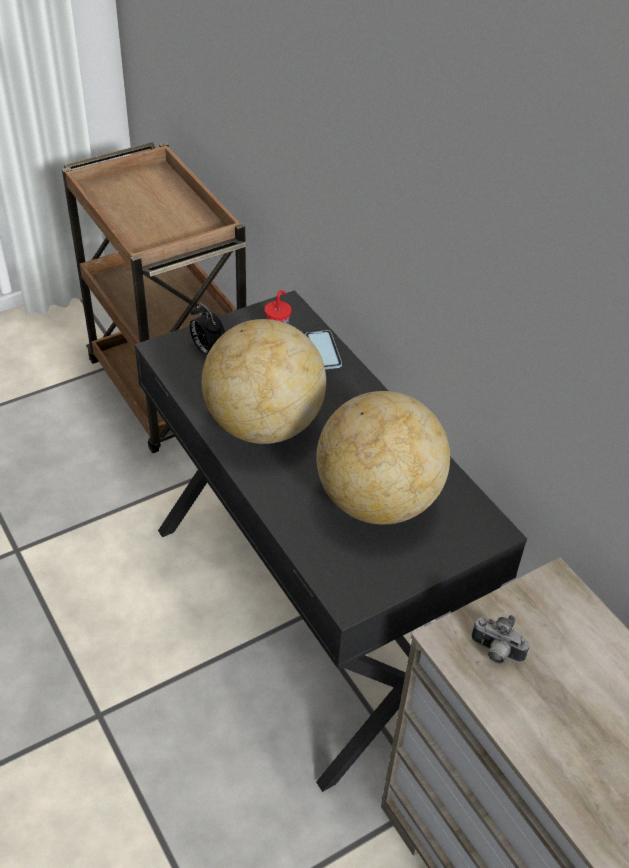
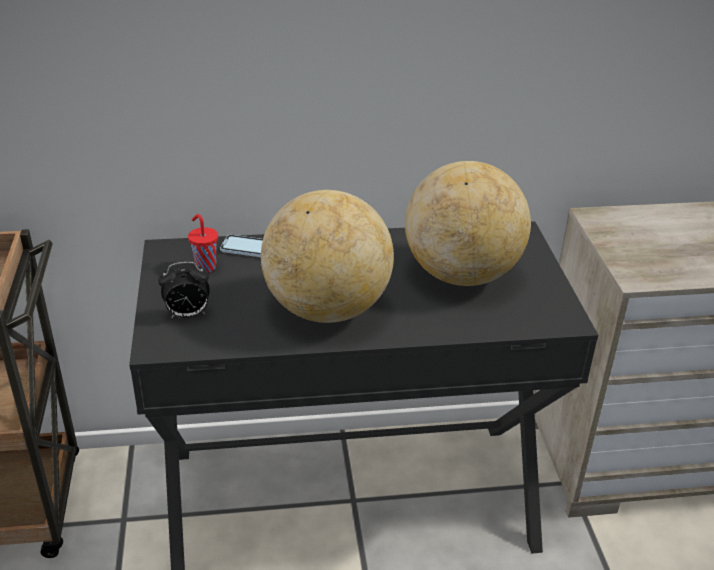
camera: 65 degrees left, 10 degrees down
camera [471,615,529,664] -> none

